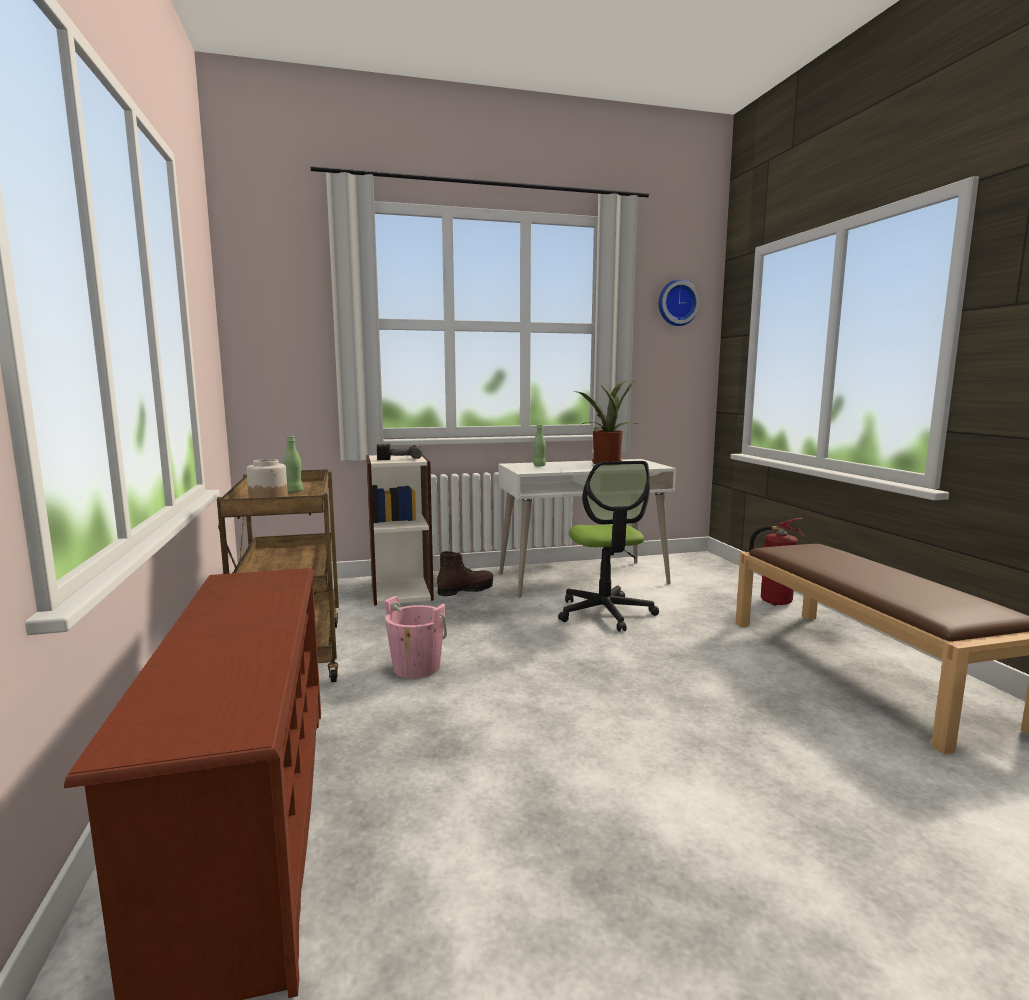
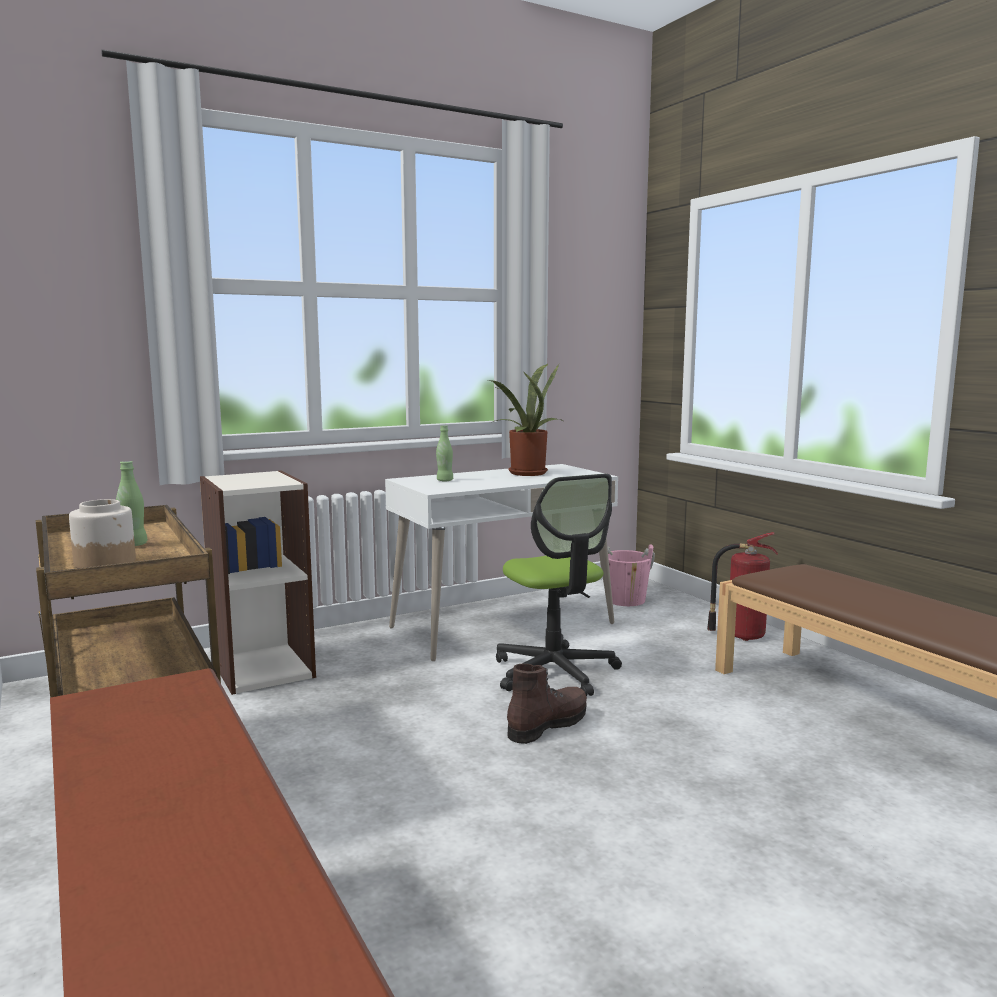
camera: 15 degrees left, 0 degrees up
power drill [377,444,423,460] -> none
pink bucket [385,596,447,678] -> pink bucket moved to [600,545,655,606]
brown boot [437,551,493,596] -> brown boot moved to [507,664,587,744]
wall clock [659,279,700,326] -> none

